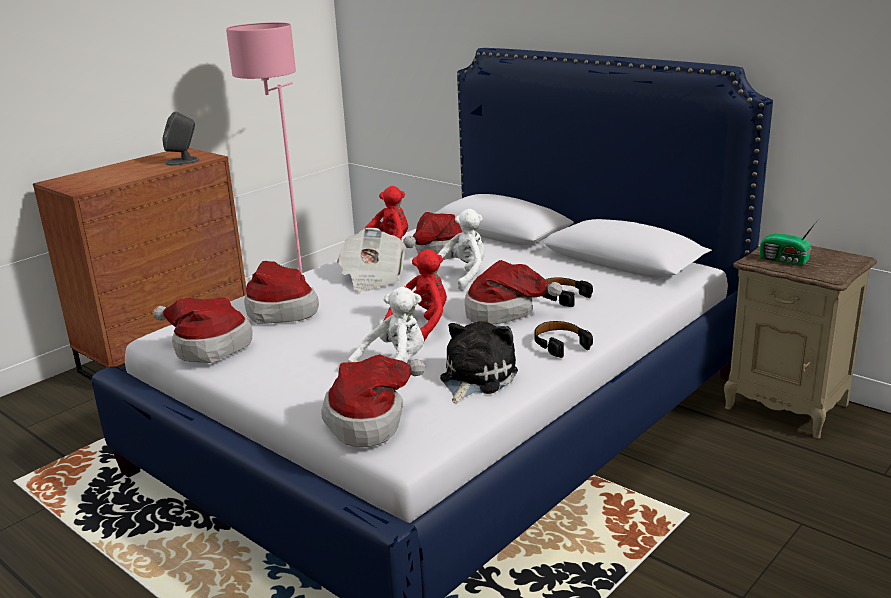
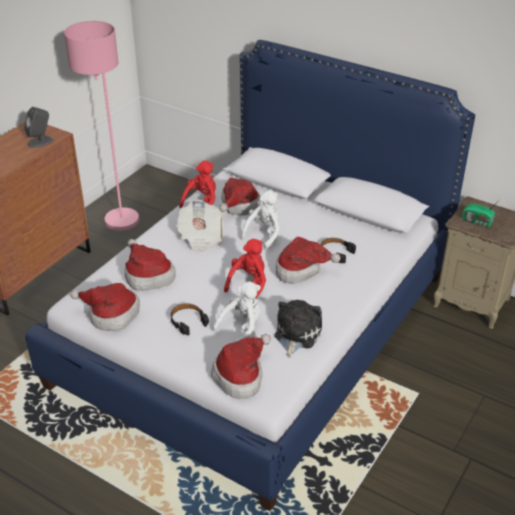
camera: 10 degrees left, 15 degrees up
black headphones [534,321,593,358] -> black headphones moved to [171,303,209,335]

